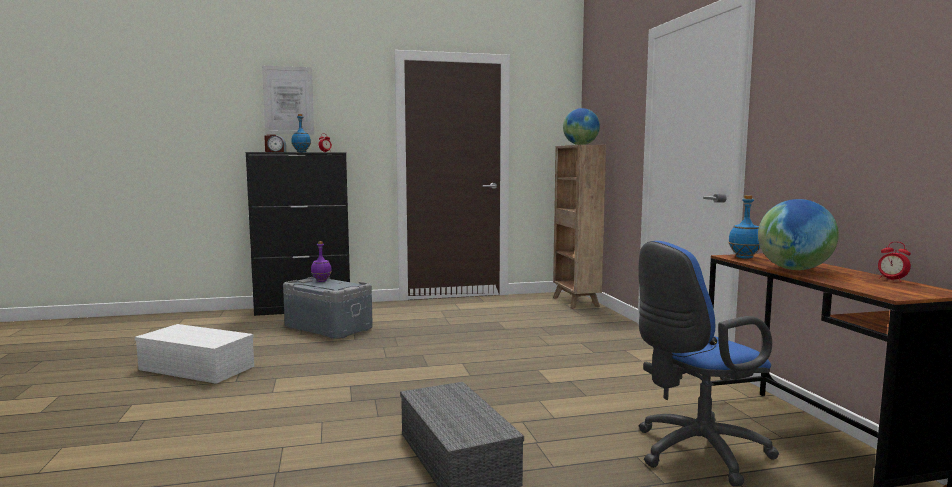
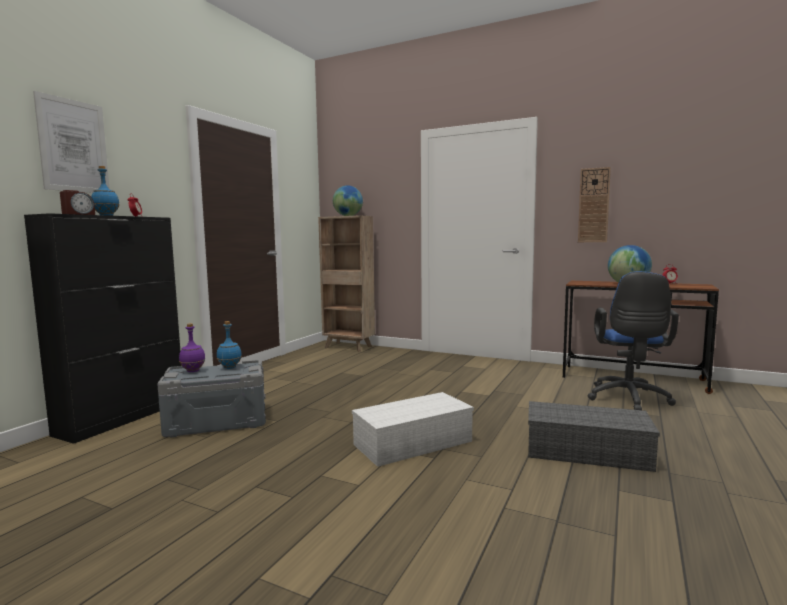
camera: 50 degrees left, 0 degrees up
white storage box [135,324,254,384] -> white storage box moved to [352,392,474,467]
blue bottle [728,195,760,259] -> blue bottle moved to [217,321,242,369]
none -> wall clock [578,167,611,242]

